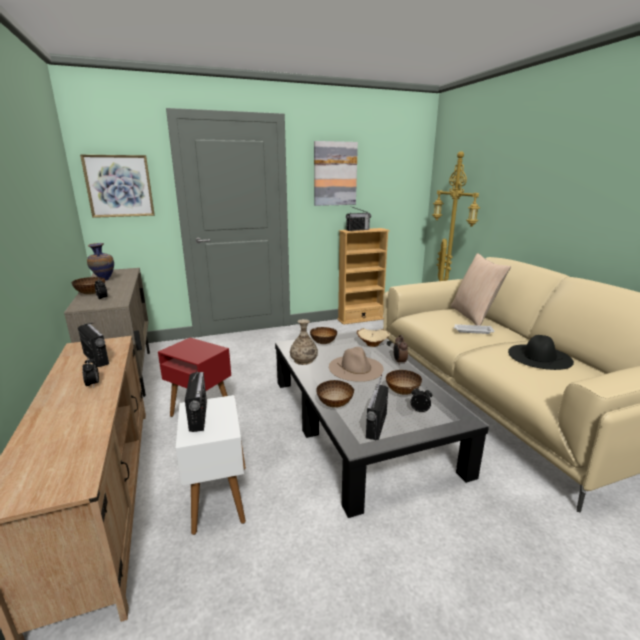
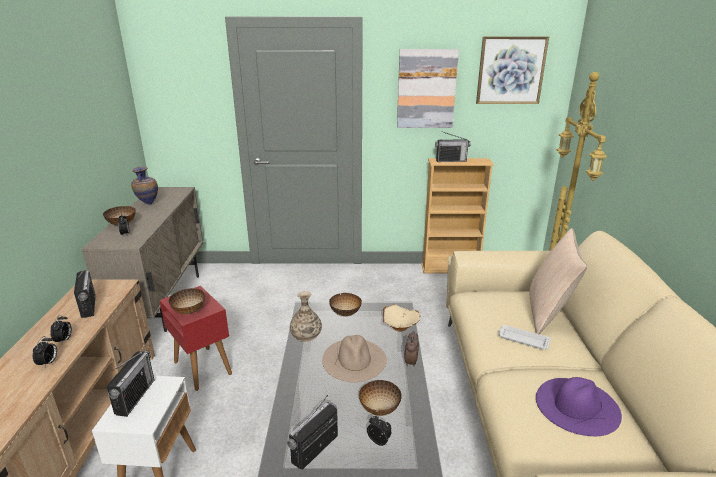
camera: 20 degrees right, 5 degrees up
picture [80,155,155,218] -> picture moved to [476,36,549,104]
bowl [316,380,354,408] -> bowl moved to [169,288,205,314]
black hat [508,335,574,370] -> purple hat [536,377,622,436]
none -> alarm clock [33,336,57,367]

